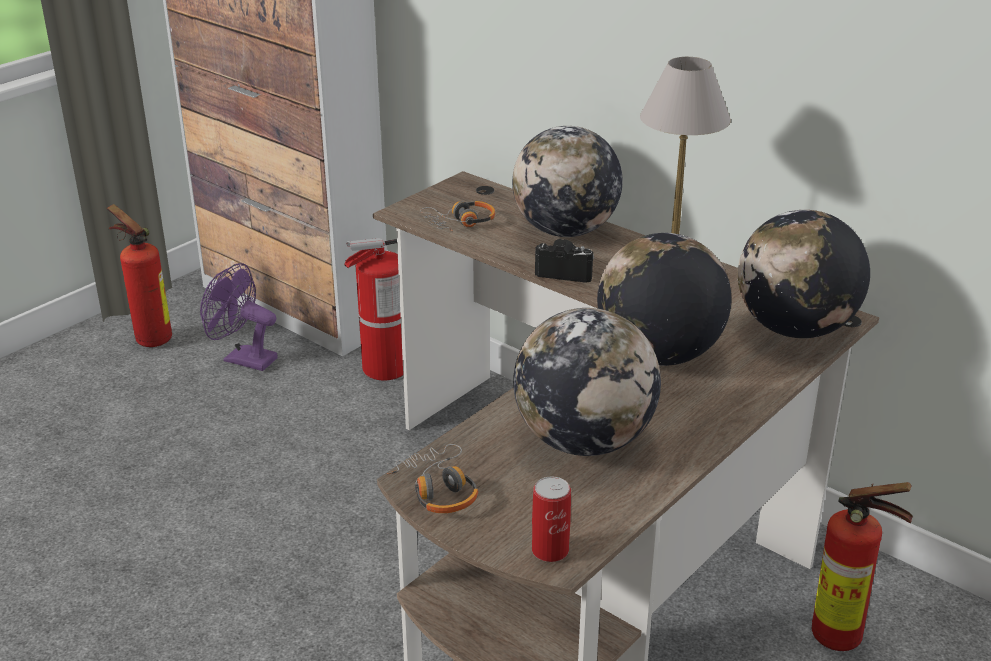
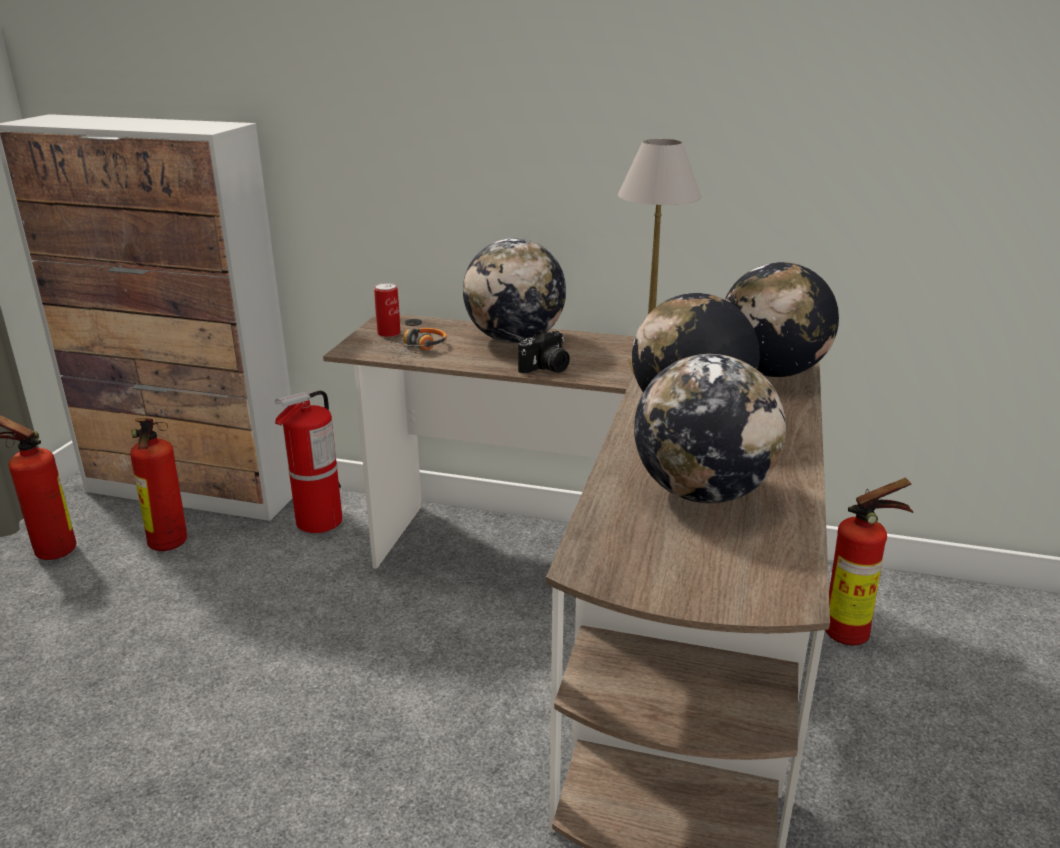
camera: 25 degrees left, 5 degrees down
purple fan [200,263,278,371] -> fire extinguisher [130,418,187,551]
headphones [387,444,478,513] -> none
can [532,476,571,562] -> can moved to [374,283,401,338]
camera [535,239,594,283] -> camera turned 150 degrees clockwise [518,329,570,373]

